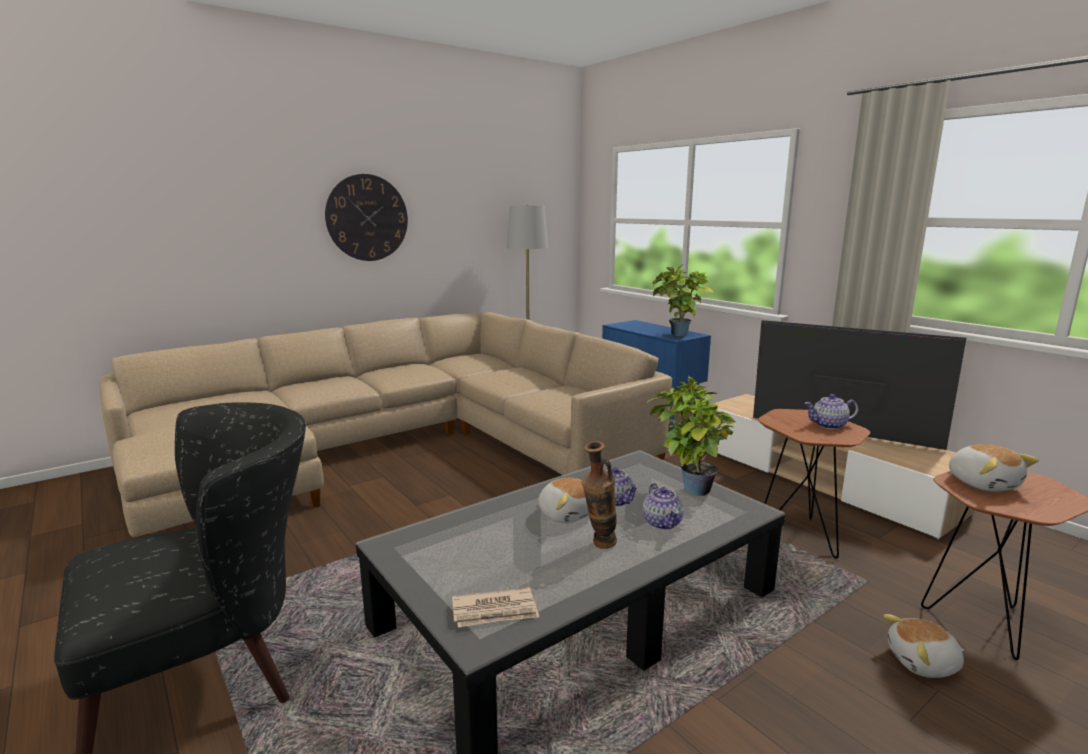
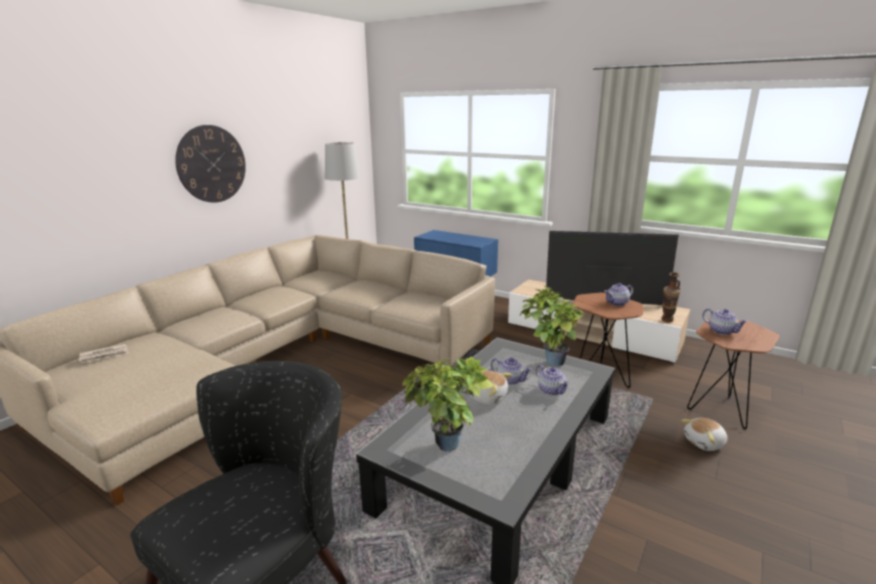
camera: 20 degrees left, 5 degrees up
newspaper [452,587,539,627] -> newspaper moved to [79,343,128,363]
vase [581,441,617,549] -> vase moved to [661,272,681,323]
potted plant [652,264,714,337] -> potted plant moved to [402,356,494,452]
plush toy [949,444,1039,492] -> teapot [702,308,748,335]

